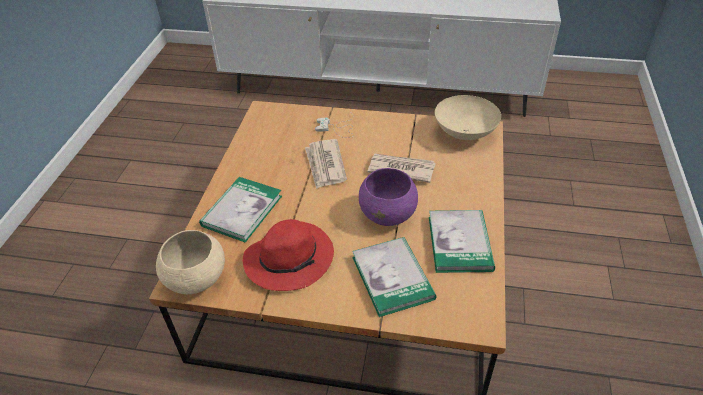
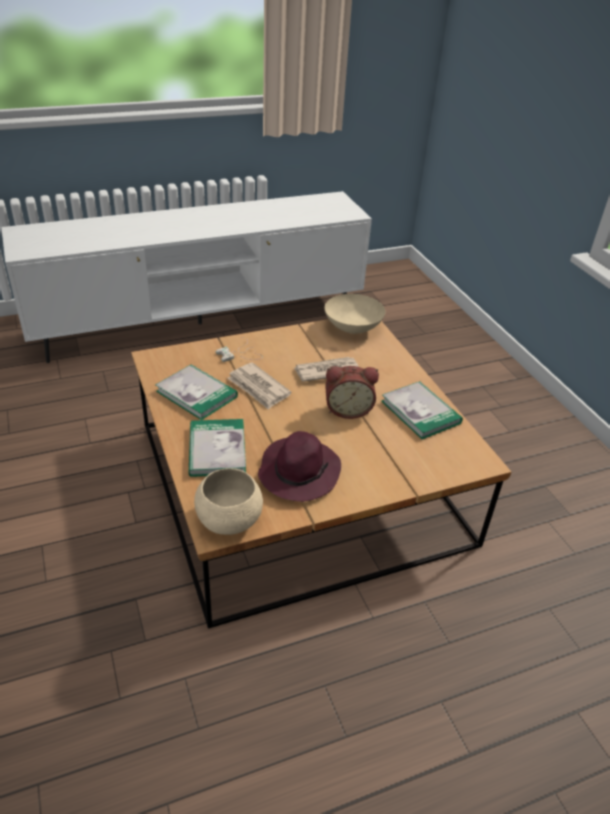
camera: 35 degrees left, 5 degrees down
red hat [243,219,334,291] -> purple hat [258,431,341,502]
book [352,237,436,317] -> book moved to [155,364,238,420]
purple bowl [359,168,418,226] -> alarm clock [325,366,379,419]

